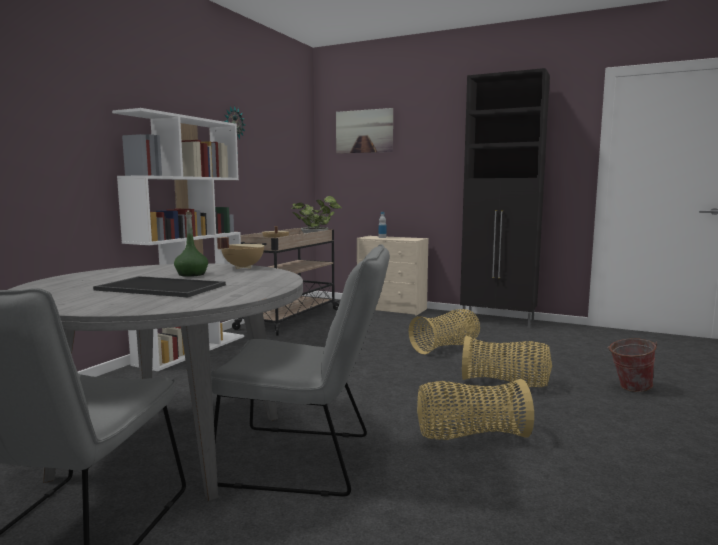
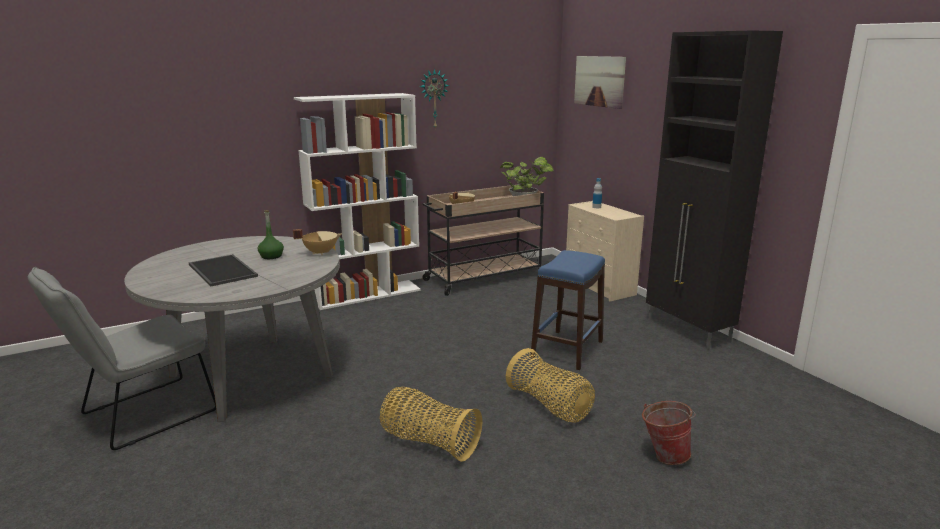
camera: 35 degrees right, 10 degrees up
grey chair [211,244,390,497] -> none
basket [409,309,480,354] -> blue stool [530,250,605,370]

